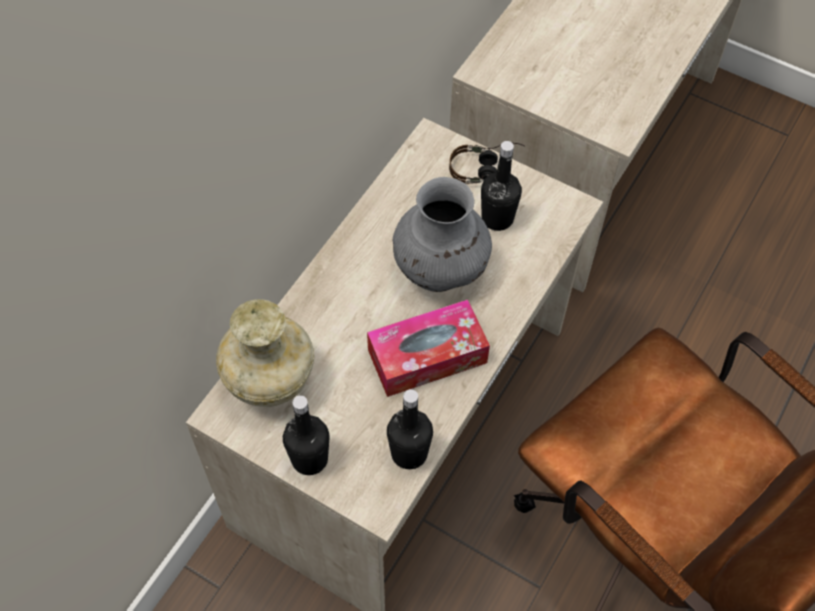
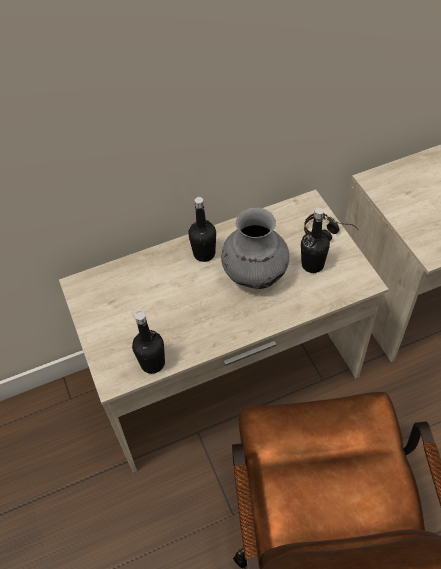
camera: 40 degrees right, 5 degrees down
beige vase [216,299,314,407] -> none
black bottle [283,395,330,475] -> black bottle moved to [188,197,216,262]
tissue box [367,300,490,397] -> none

